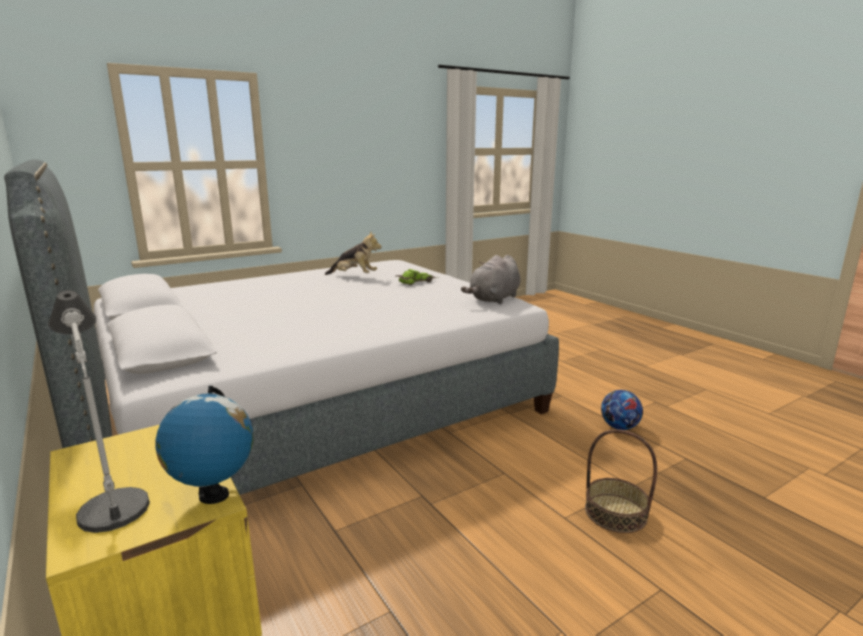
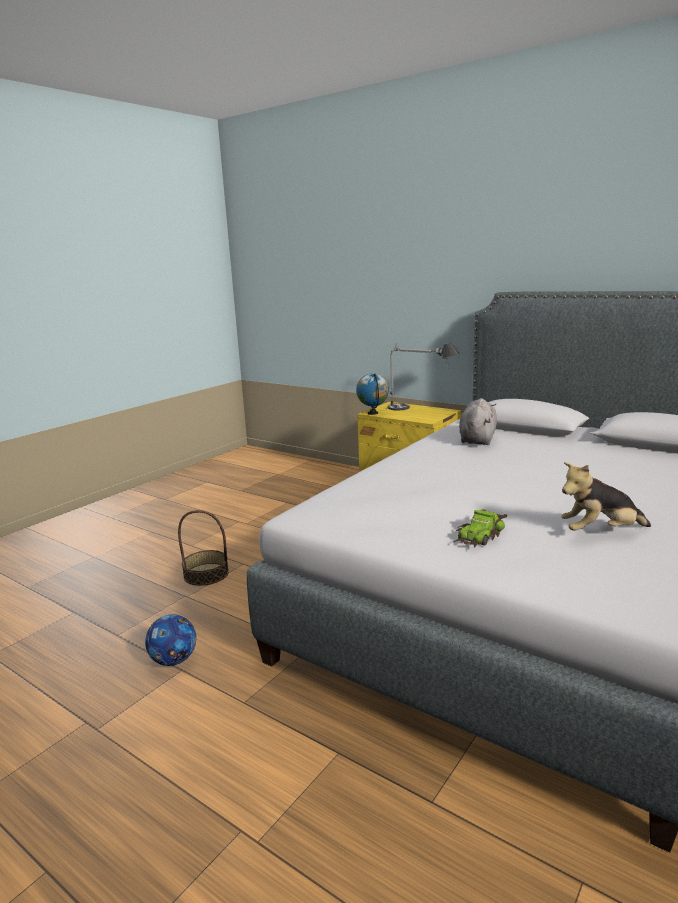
camera: 160 degrees right, 0 degrees up
grey plush toy [461,255,521,304] -> grey plush toy moved to [459,398,497,445]

